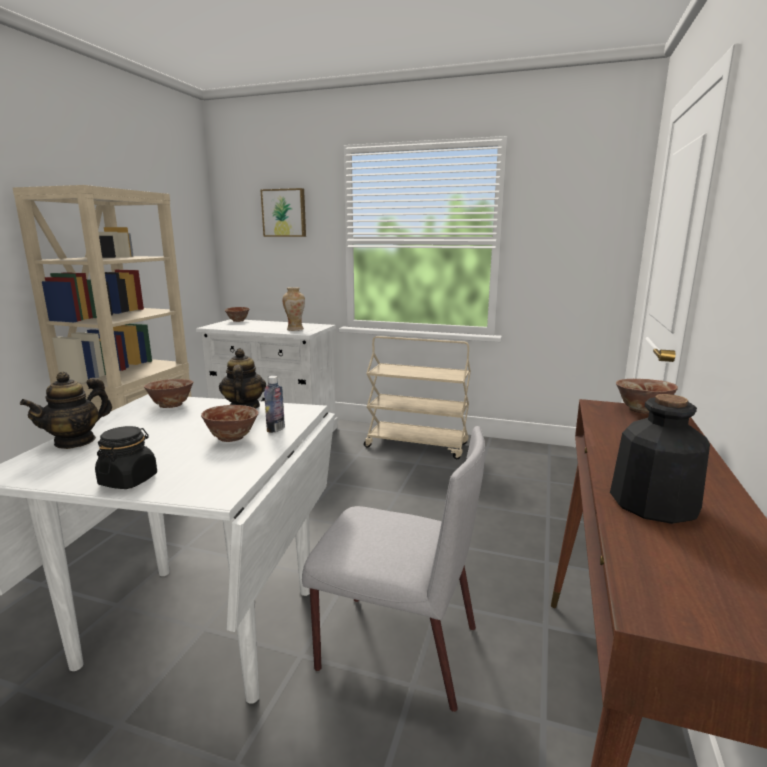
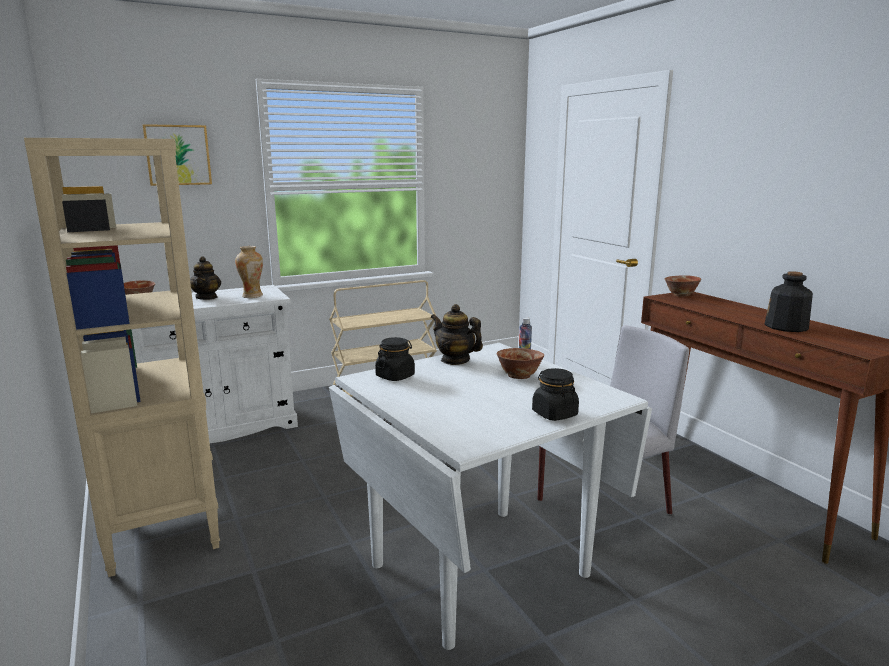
camera: 45 degrees left, 0 degrees up
teapot [20,371,112,449] -> teapot moved to [190,256,221,300]
bowl [144,379,193,408] -> black jar [375,337,415,381]

